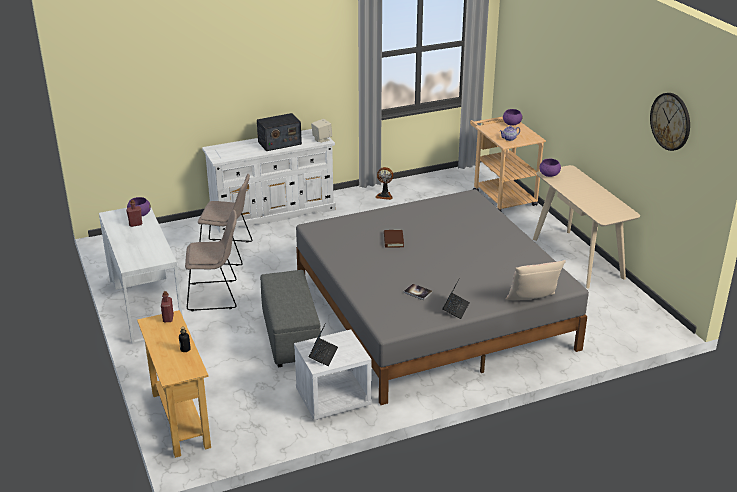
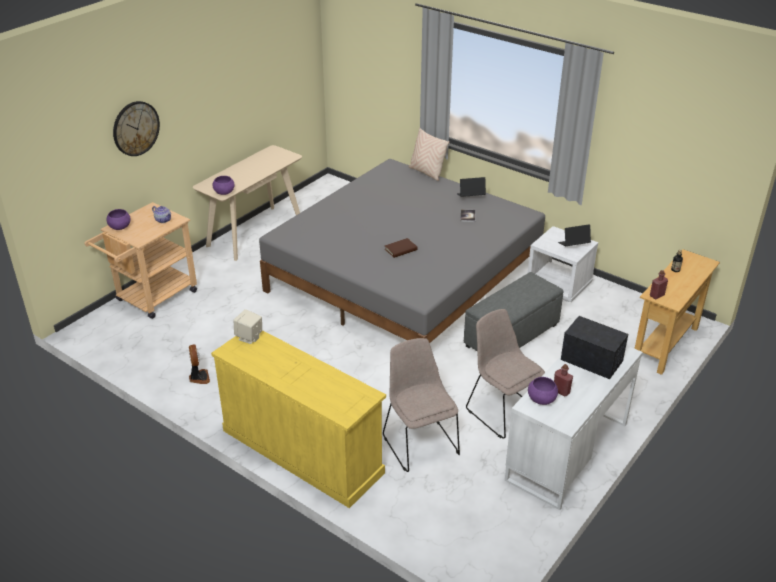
camera: 120 degrees left, 5 degrees up
white dresser [202,129,336,233] -> yellow dresser [211,330,386,508]
radio [257,113,302,151] -> radio moved to [561,316,628,379]
wall clock [650,93,690,151] -> wall clock moved to [113,101,160,156]

